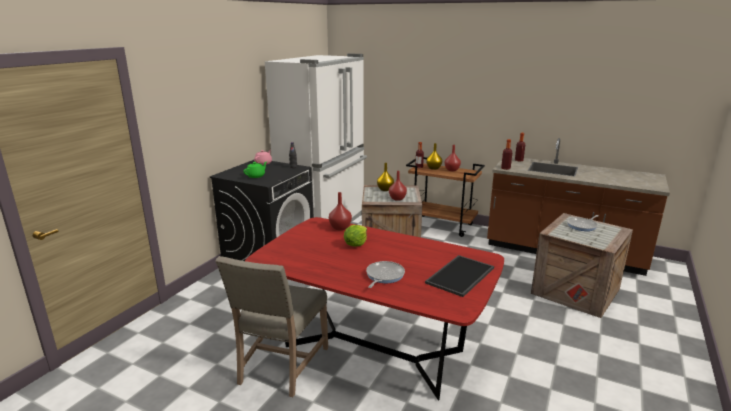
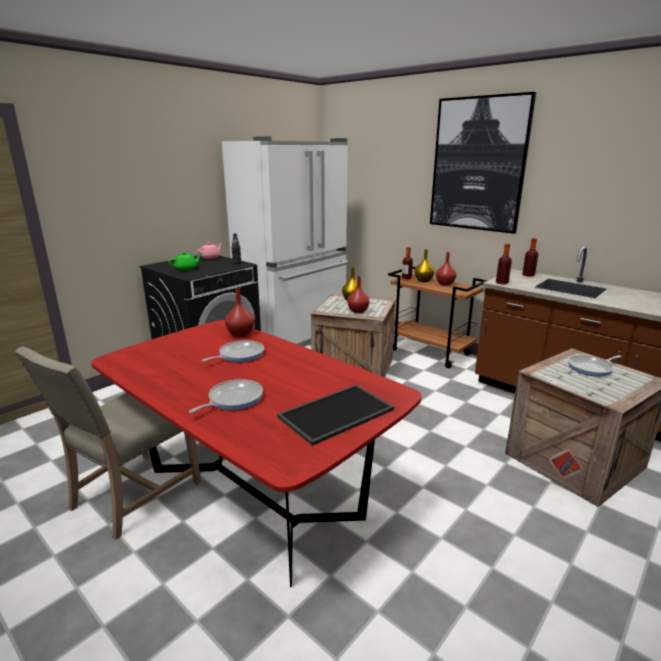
camera: 15 degrees right, 0 degrees up
lettuce [344,225,367,247] -> frying pan [202,340,264,362]
none -> picture [430,92,536,234]

